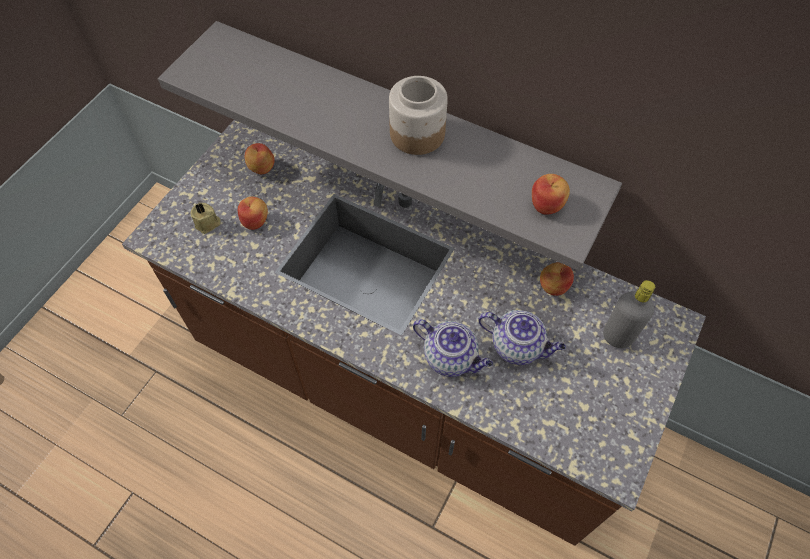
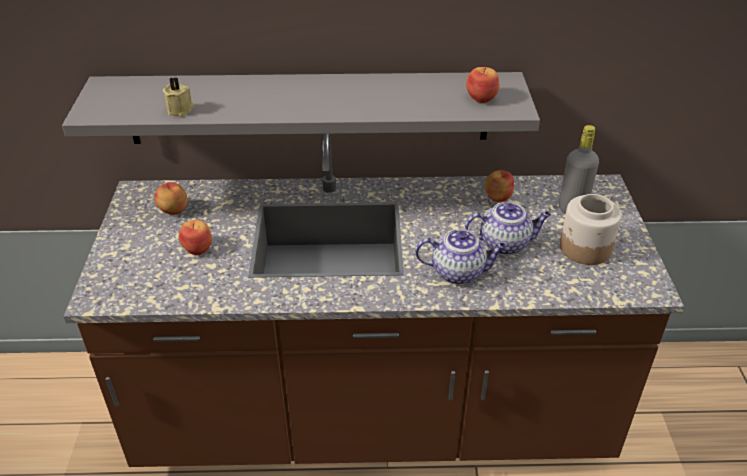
camera: 30 degrees left, 20 degrees down
beige candle [191,203,221,234] -> beige candle moved to [163,77,195,117]
jar [389,76,448,155] -> jar moved to [560,194,622,265]

